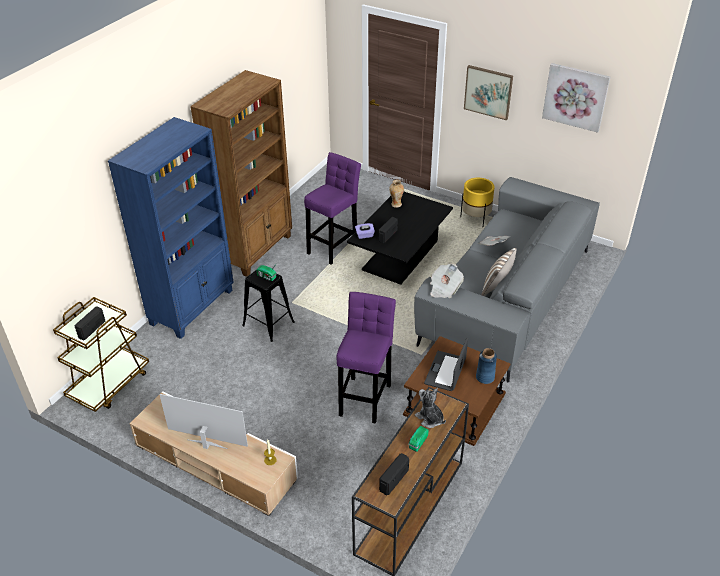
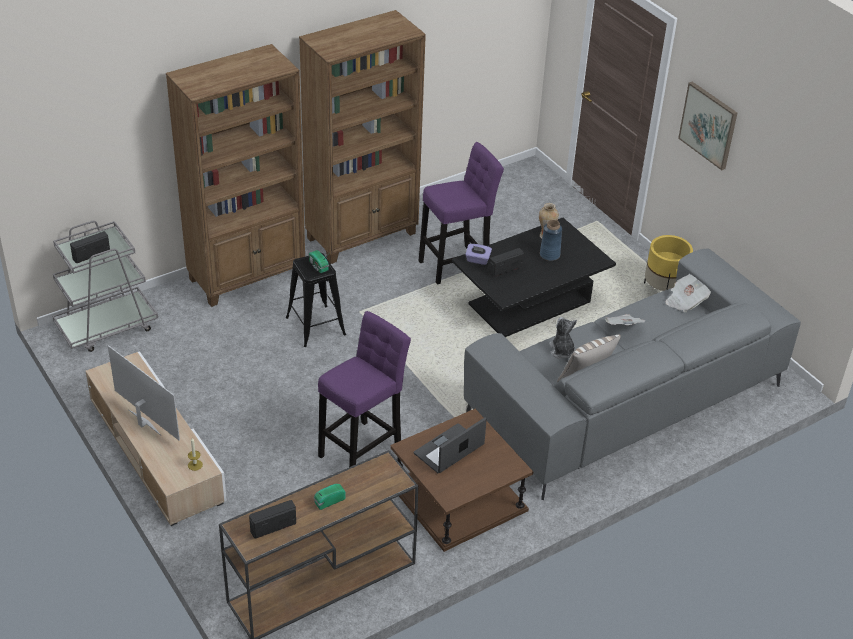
camera: 25 degrees right, 0 degrees up
brown cart [53,297,149,412] -> grey cart [52,221,158,352]
blue bookcase [108,117,234,339] -> brown bookcase [166,44,305,307]
plush toy [415,388,446,428] -> plush toy moved to [549,317,577,359]
newspaper [430,264,464,298] -> newspaper moved to [665,274,711,312]
blue vase [476,348,497,384] -> blue vase moved to [540,220,562,261]
picture [542,63,610,133] -> none

